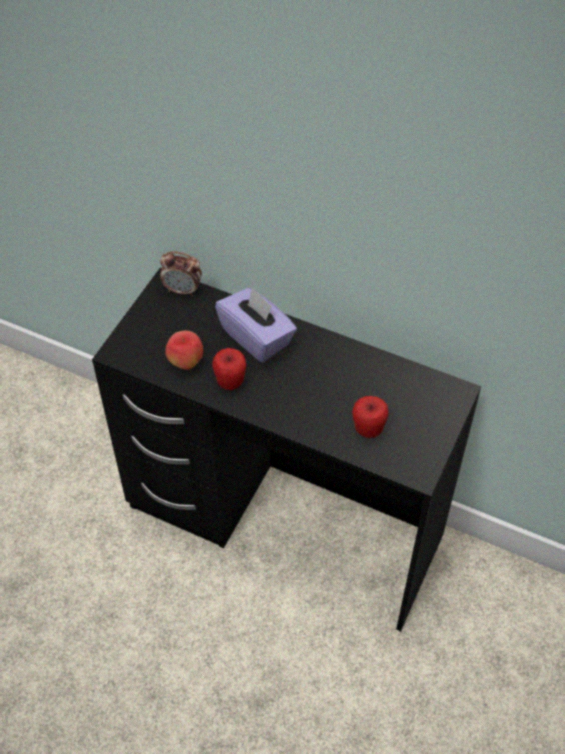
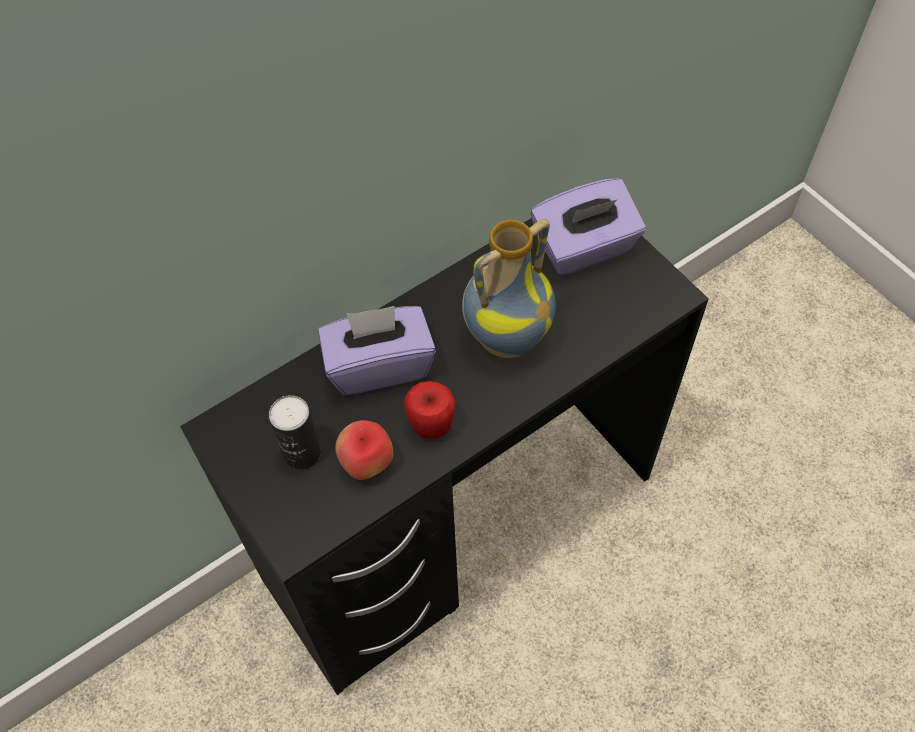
camera: 60 degrees left, 5 degrees up
alarm clock [160,251,202,296] -> none
apple [352,396,389,438] -> none
none -> can [269,395,321,470]
none -> vase [462,219,556,358]
none -> purple tissue box [531,178,646,275]

